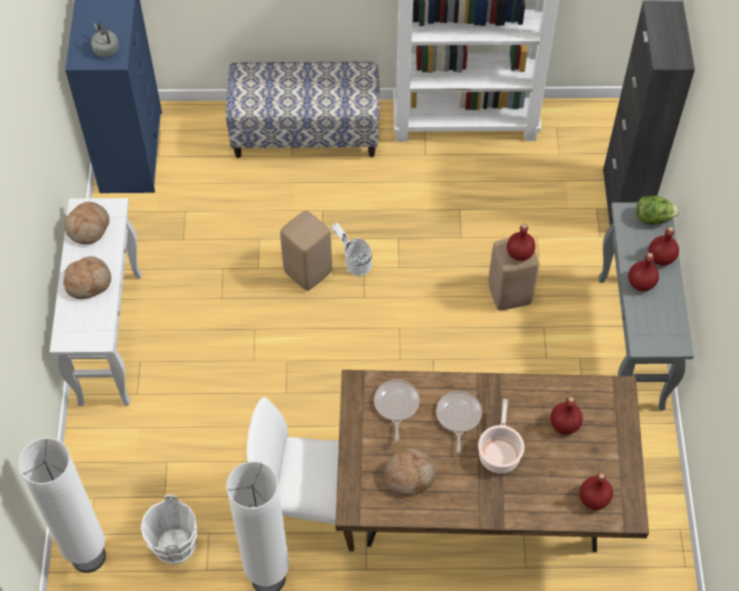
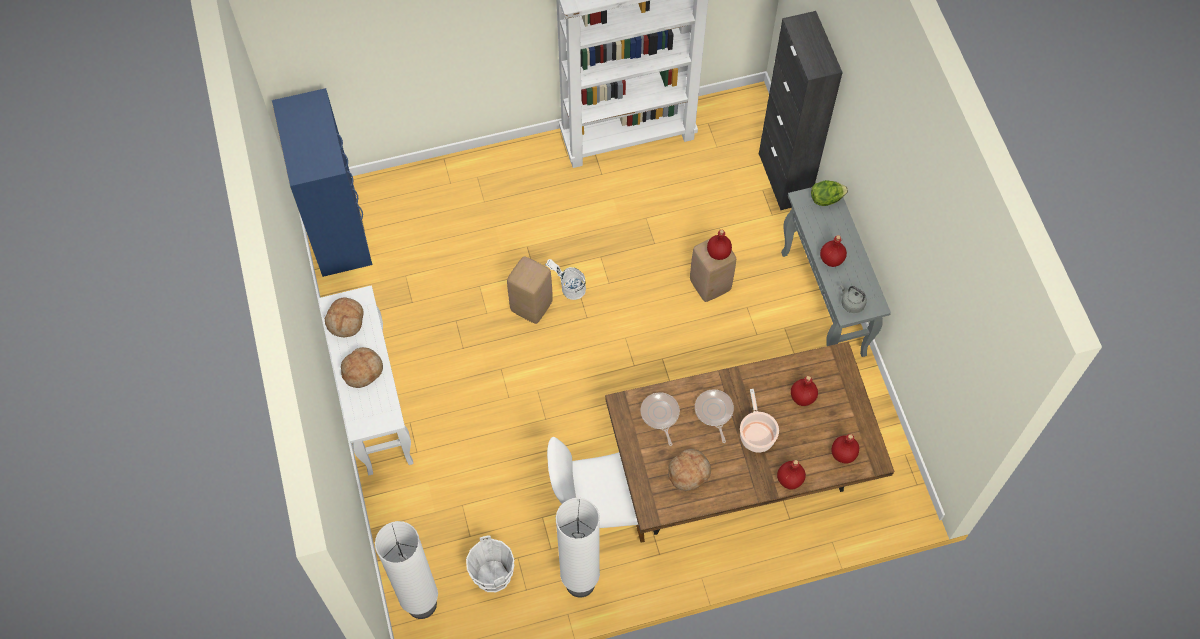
camera: 15 degrees left, 5 degrees up
grey kettle [91,23,119,57] -> grey kettle moved to [840,284,867,313]
bench [226,61,380,158] -> none
red bottle [648,227,679,266] -> red bottle moved to [777,460,806,490]

